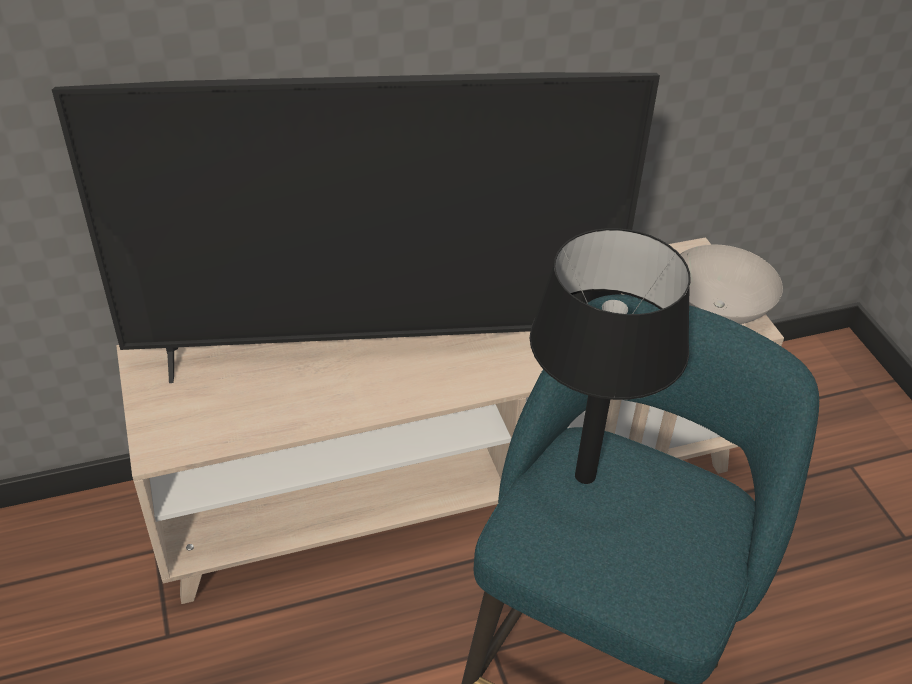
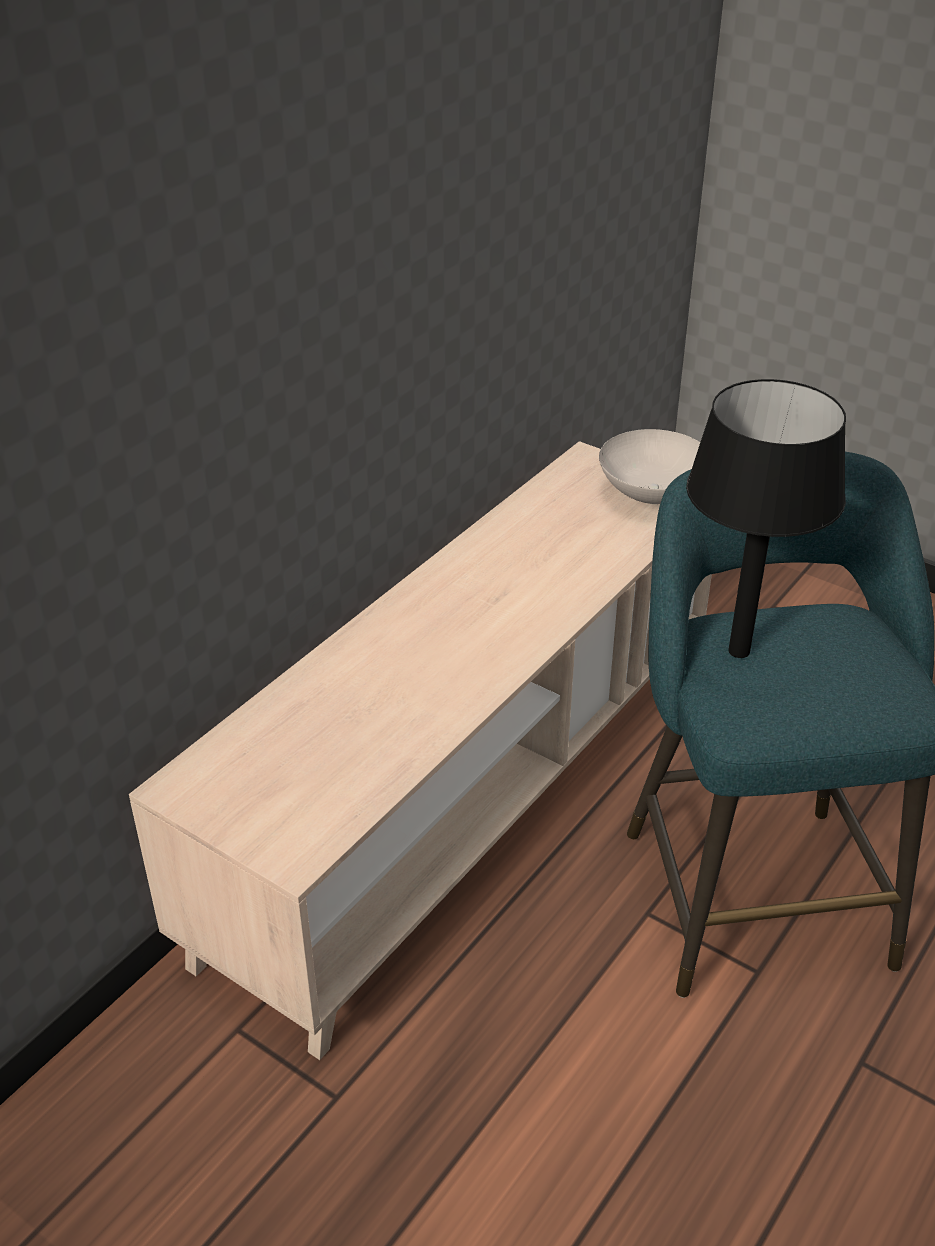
camera: 35 degrees left, 5 degrees down
television [52,72,660,383] -> none

